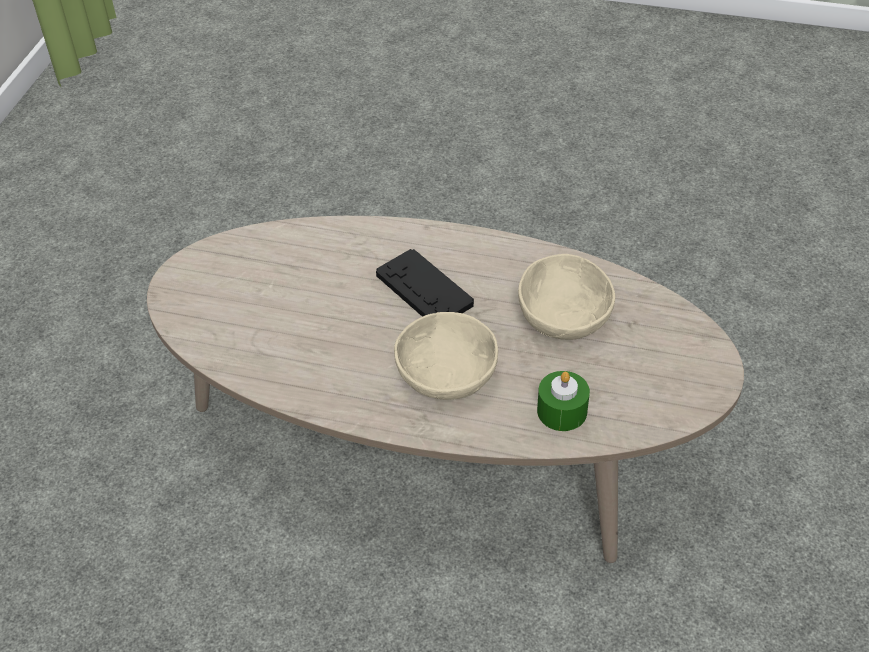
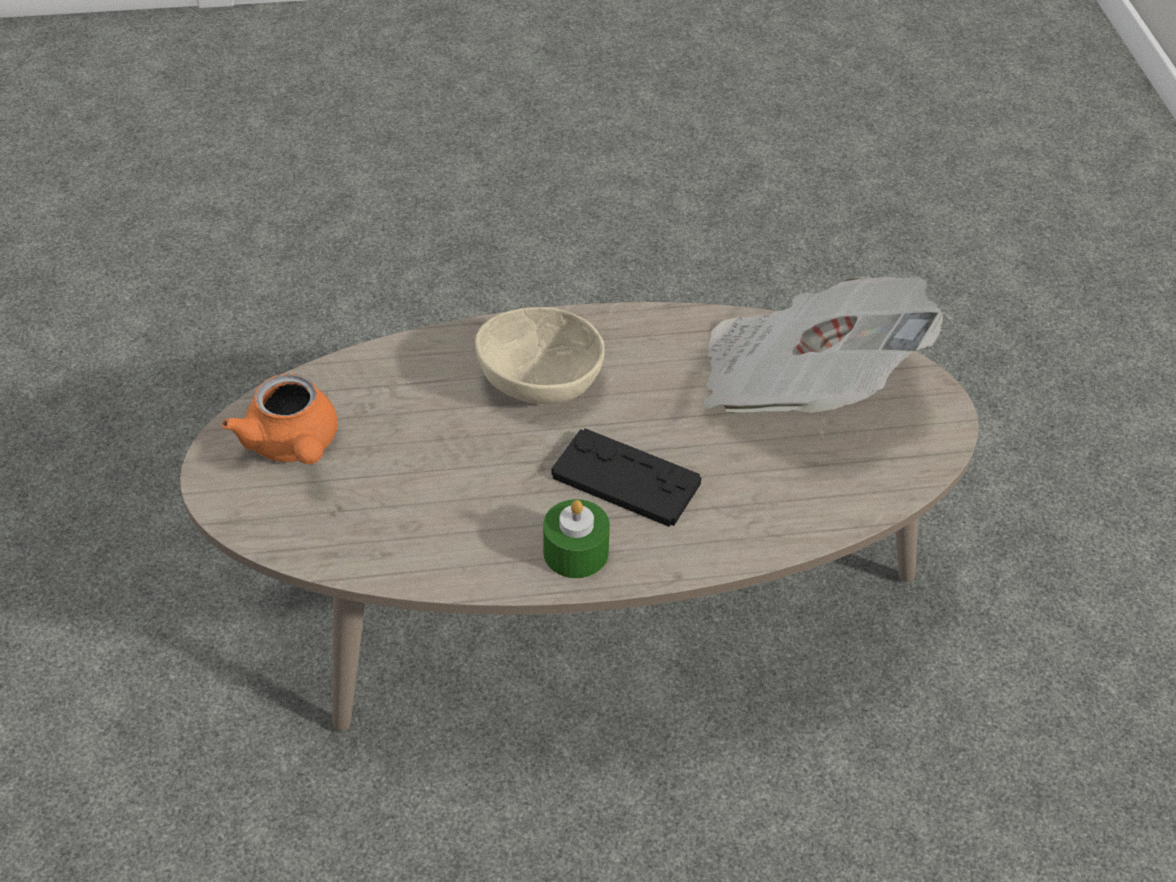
camera: 155 degrees right, 0 degrees up
beige bowl [518,254,616,340] -> none
green candle [537,371,590,431] -> green candle moved to [543,499,610,578]
none -> orange teapot [222,374,338,464]
none -> newspaper [702,276,943,413]

